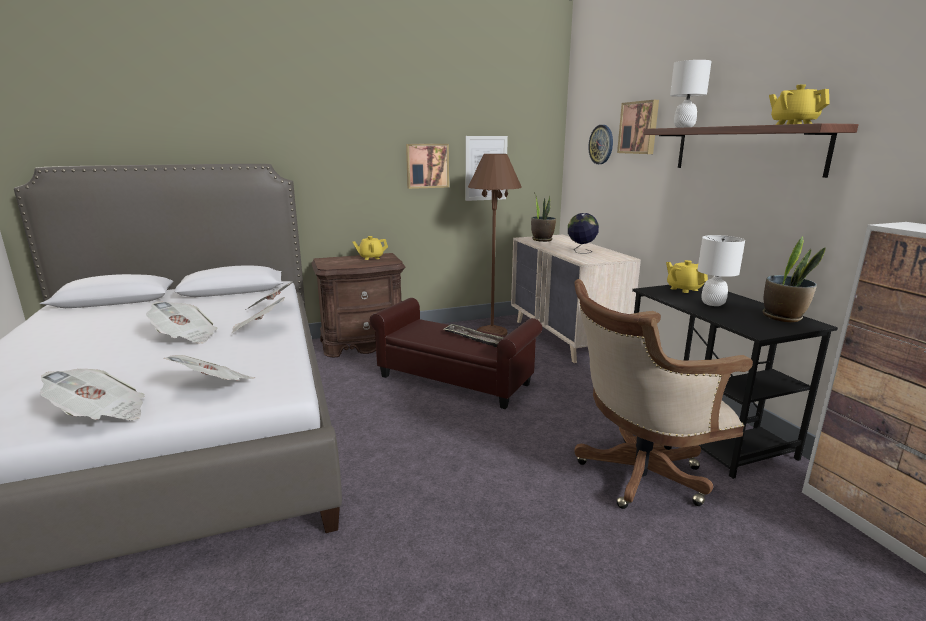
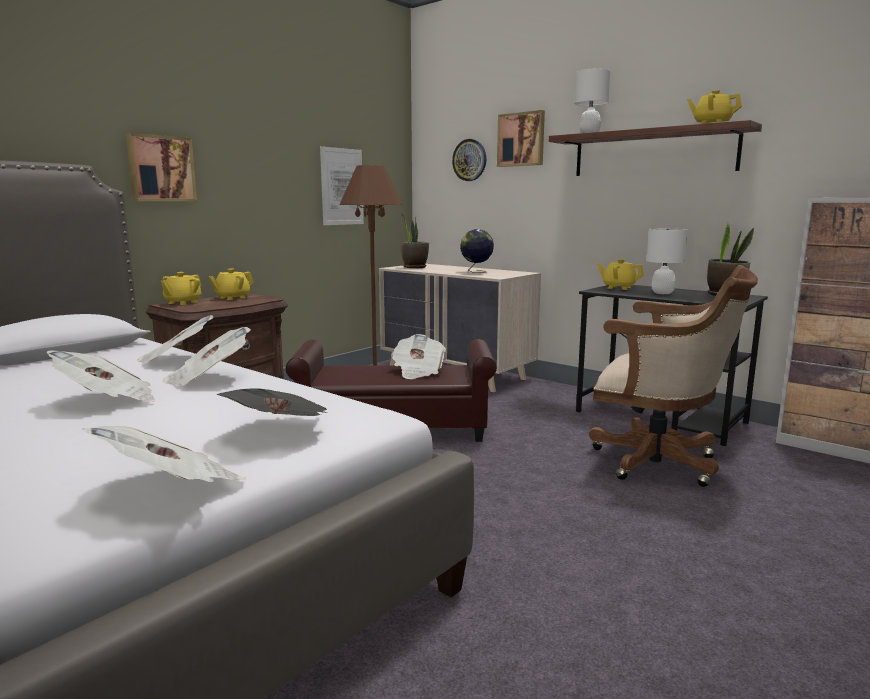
camera: 30 degrees left, 5 degrees down
picture [406,144,449,189] -> picture moved to [126,133,197,201]
tray [444,324,503,347] -> newspaper [391,334,446,379]
office chair [574,279,753,509] -> office chair turned 105 degrees counterclockwise [589,265,758,487]
none -> yellow teapot [161,272,202,305]

